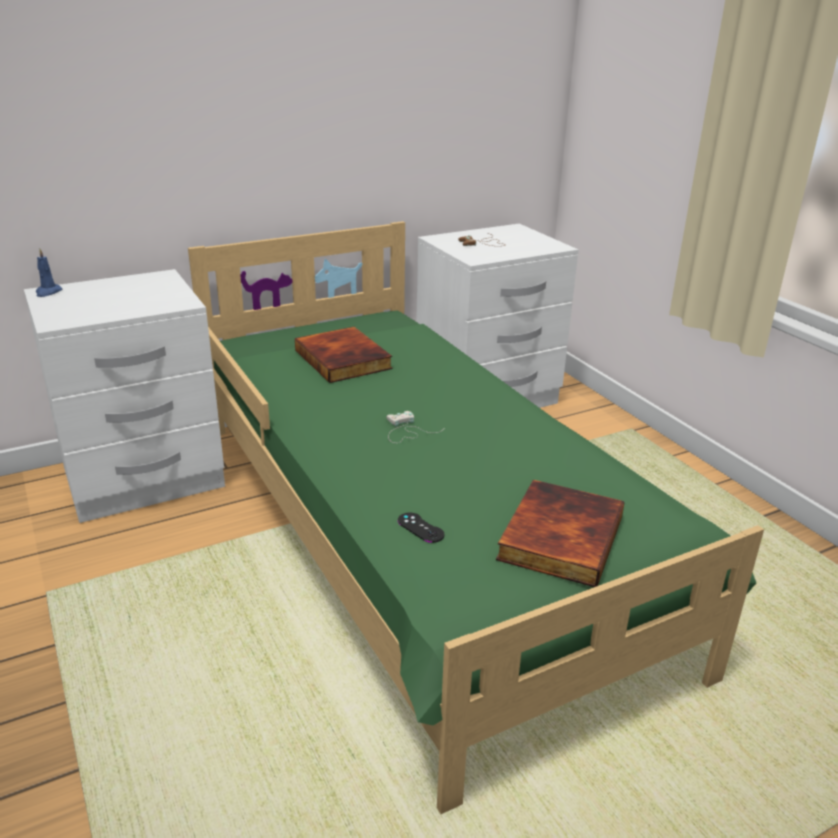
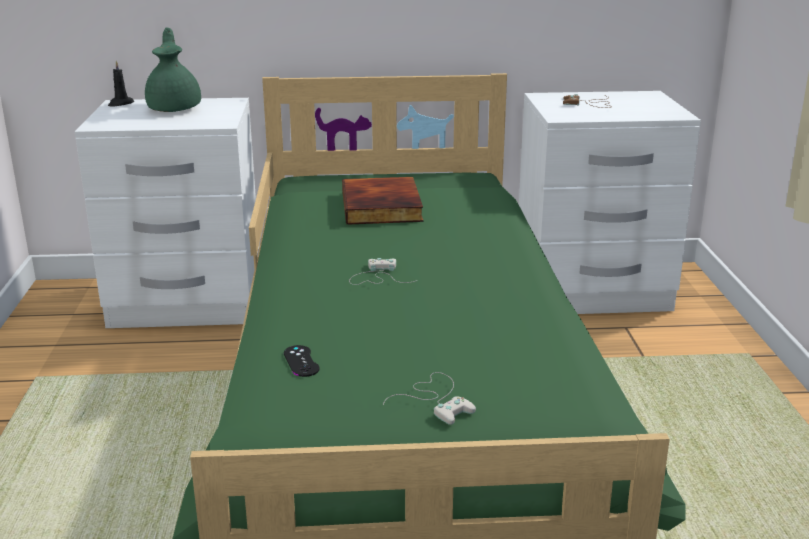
camera: 25 degrees right, 5 degrees down
blue candle [36,249,63,297] -> black candle [108,61,134,107]
book [496,480,624,587] -> white game controller [383,372,476,425]
none -> green teapot [145,27,201,112]

